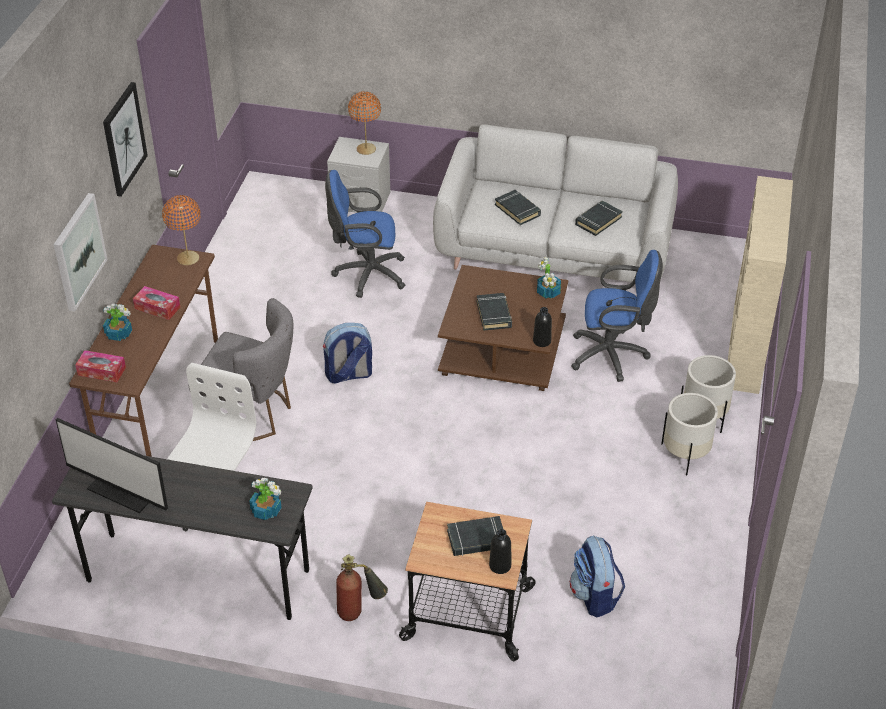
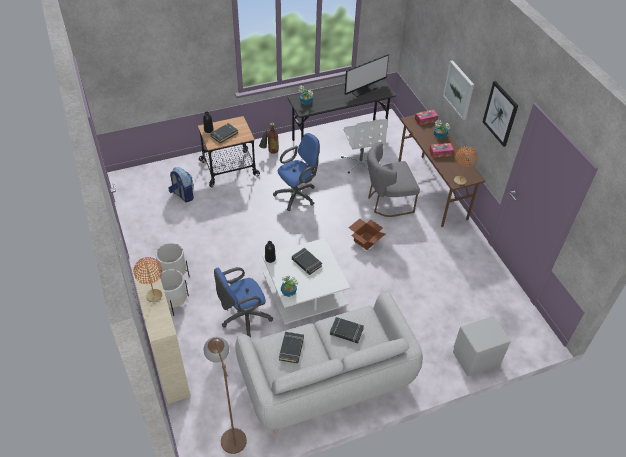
camera: 145 degrees right, 5 degrees up
monitor [56,418,168,513] -> monitor turned 150 degrees clockwise [345,54,389,97]
backpack [323,323,372,384] -> cardboard box [348,219,385,250]
blue office chair [325,170,405,298] -> blue office chair moved to [273,133,320,211]
orange table lamp [348,91,381,155] -> orange table lamp moved to [134,257,162,302]
brown coffee table [438,265,568,391] -> white coffee table [262,238,350,325]
none -> brown floor lamp [204,337,247,454]

